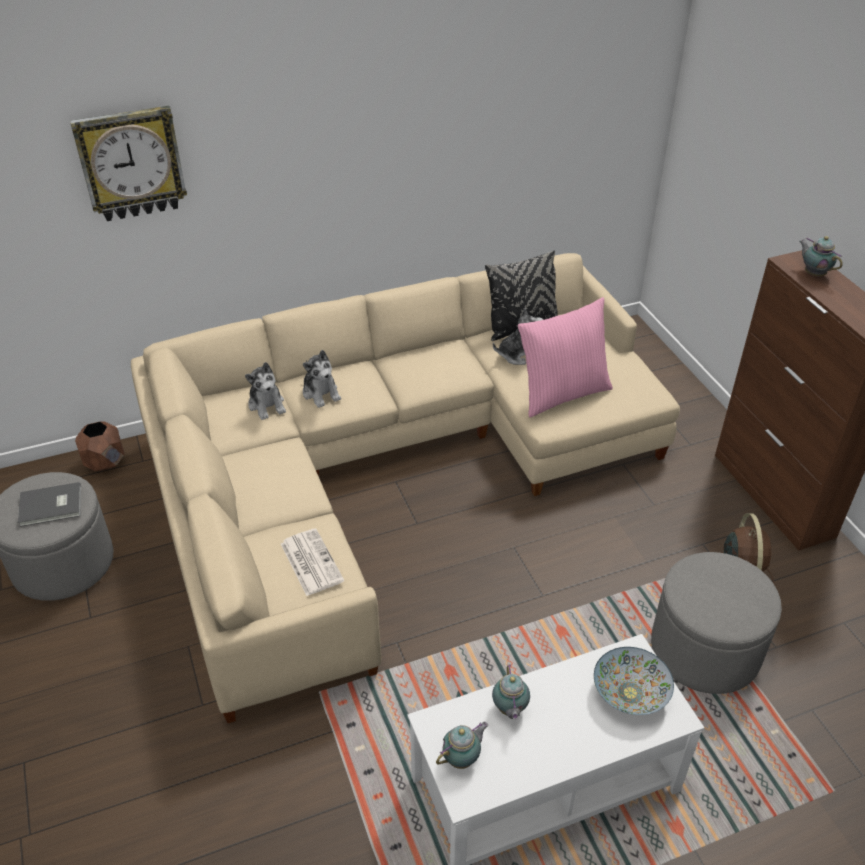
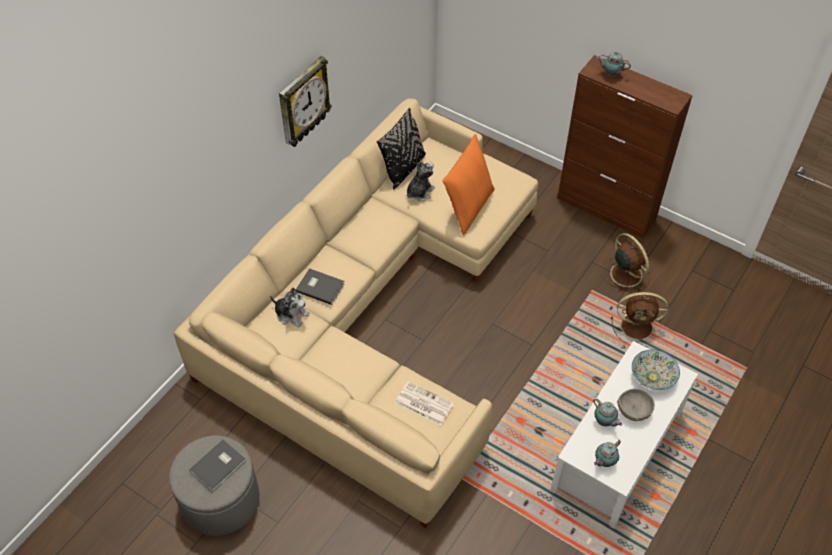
camera: 35 degrees left, 10 degrees up
wall clock [70,106,187,221] -> wall clock moved to [279,56,332,147]
brown planter [75,421,124,471] -> none
plush toy [303,350,341,408] -> grey book [296,268,345,305]
teapot [436,722,488,769] -> teapot turned 150 degrees counterclockwise [594,439,621,467]
pink pillow [518,297,613,417] -> orange pillow [443,134,495,235]
grey ottoman [651,552,782,694] -> brown fan [611,292,668,343]
none -> grey bowl [617,389,655,421]

